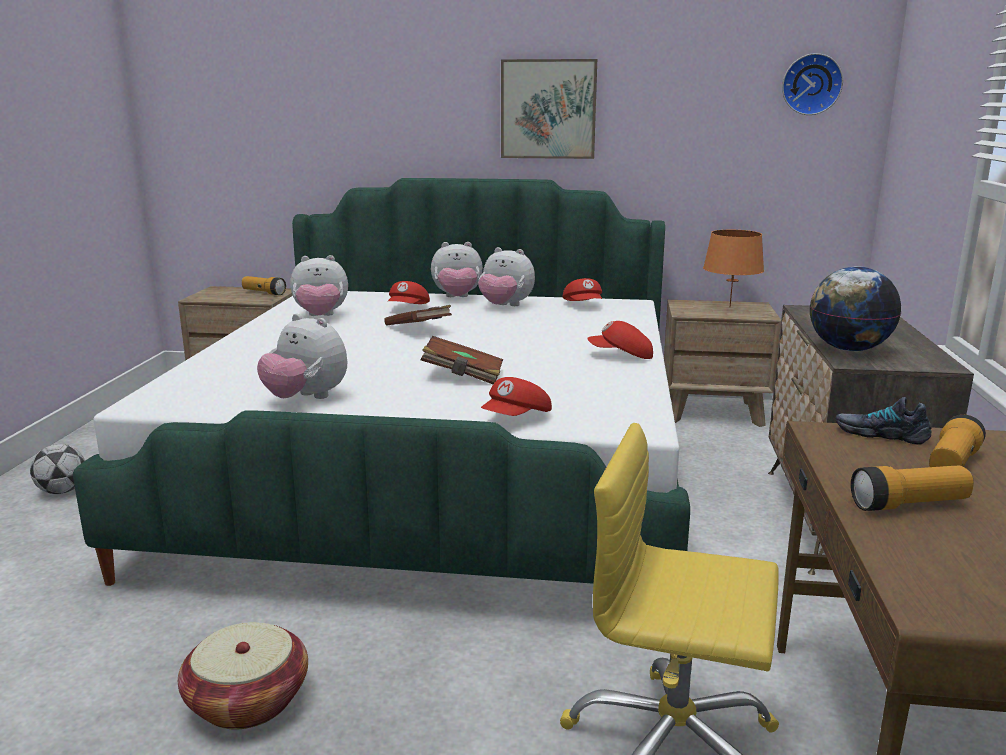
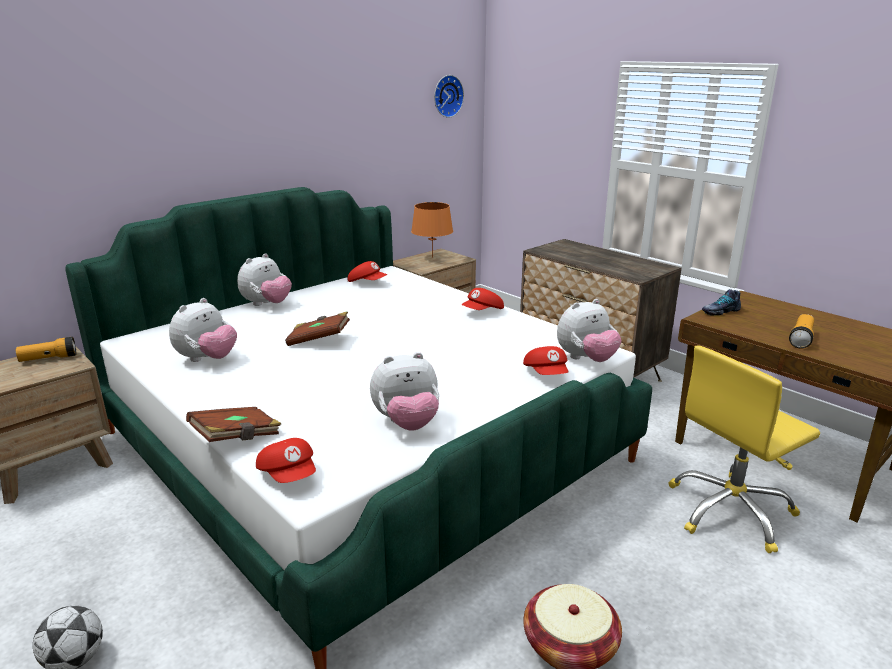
camera: 50 degrees left, 5 degrees up
red cap [387,281,430,304] -> red cap moved to [256,438,316,483]
brown book [421,336,503,384] -> brown book moved to [186,407,281,442]
plush toy [478,247,535,306] -> plush toy moved to [557,299,622,362]
picture [501,59,597,159] -> none
globe [810,266,901,351] -> none
flashlight [929,415,986,467] -> none

